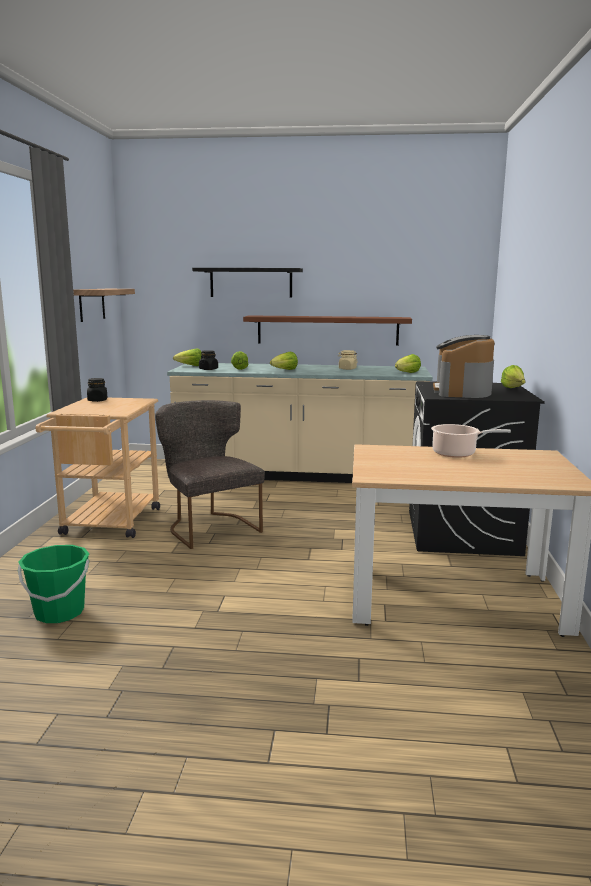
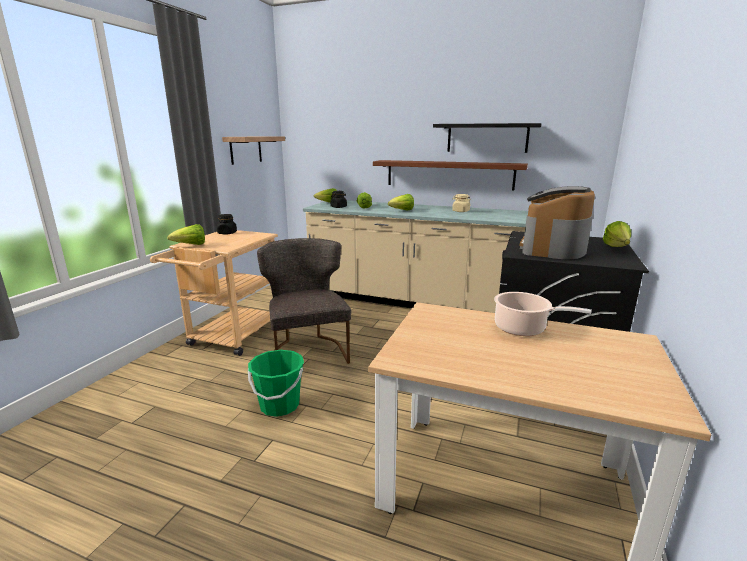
camera: 15 degrees right, 5 degrees up
green bucket [18,545,89,623] -> green bucket moved to [248,350,304,417]
black shelf [192,268,303,298] -> black shelf moved to [433,123,542,153]
lettuce [395,354,421,373] -> lettuce moved to [167,224,205,245]

